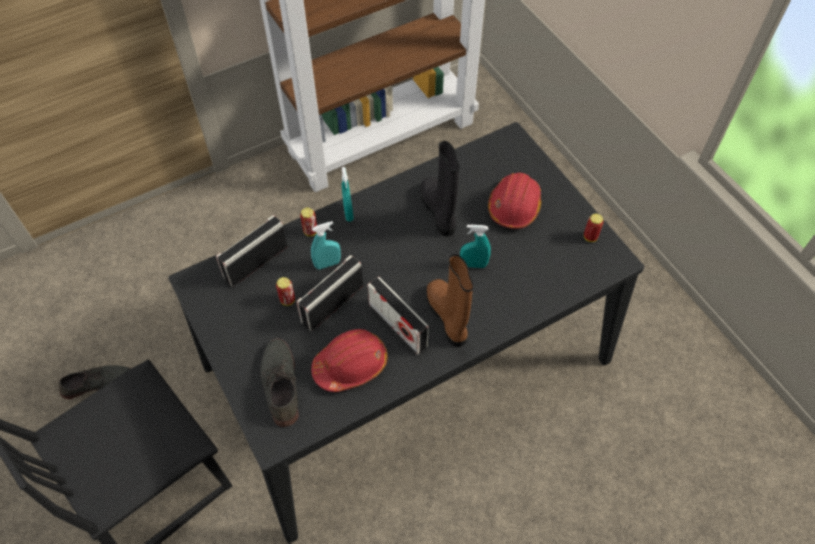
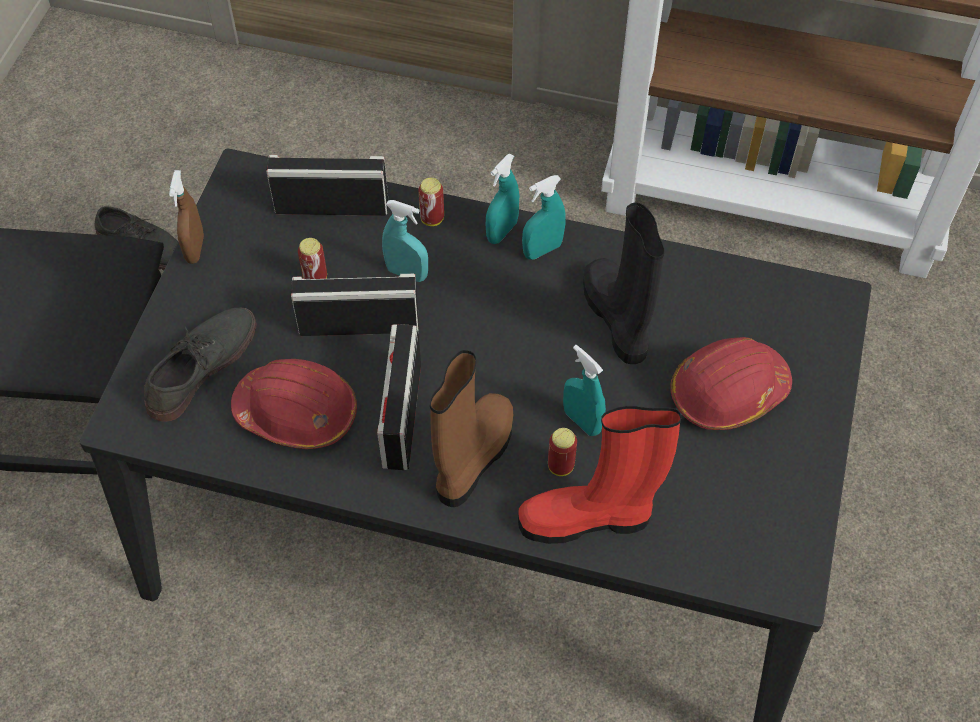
camera: 45 degrees right, 0 degrees up
black boot [420,141,459,236] -> black boot turned 45 degrees counterclockwise [583,202,664,364]
can [584,213,604,242] -> can moved to [548,428,577,476]
none -> brown spray bottle [169,170,204,264]
none -> red boot [518,406,681,544]
none -> turquoise spray bottle [522,175,565,260]

